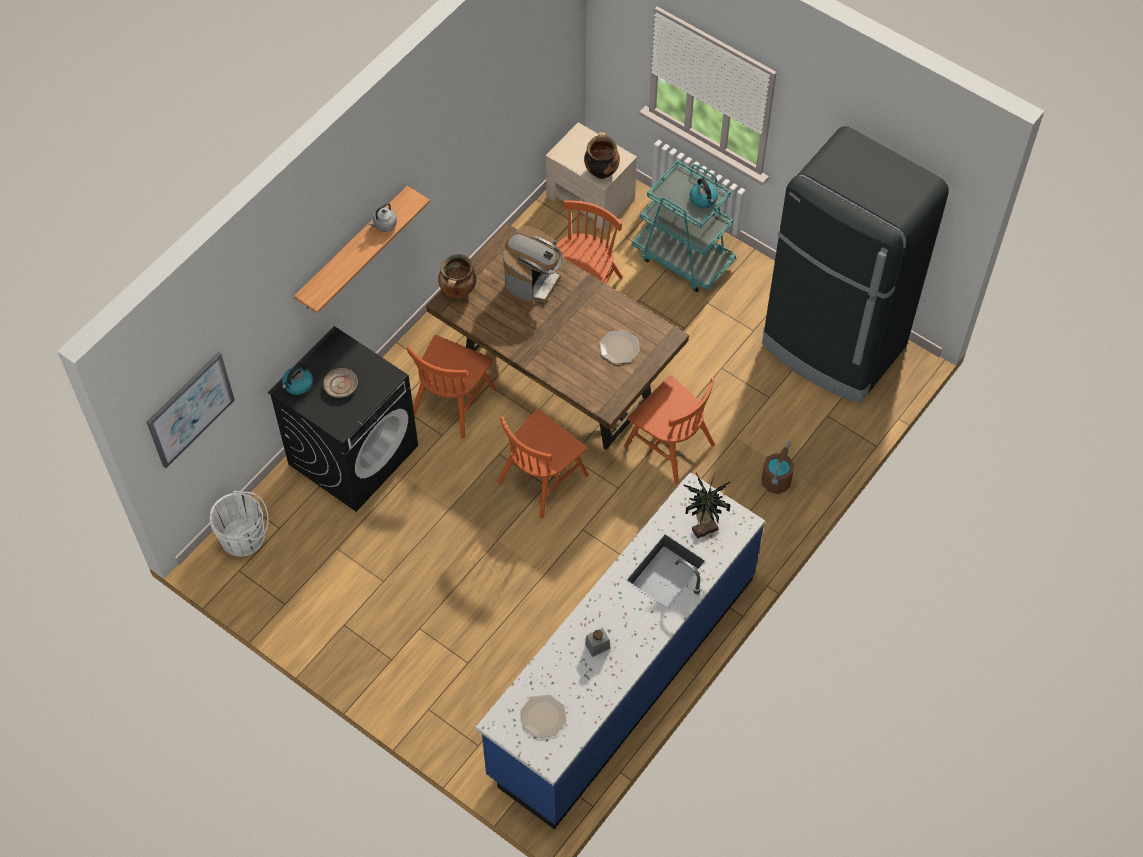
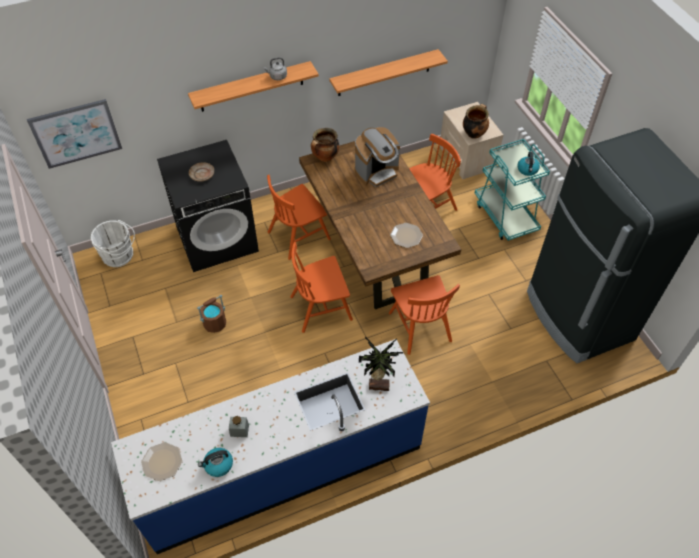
camera: 30 degrees right, 5 degrees down
kettle [282,363,313,395] -> kettle moved to [198,448,233,477]
brown bucket [762,441,795,494] -> brown bucket moved to [197,295,226,333]
none -> shelf [329,49,448,96]

